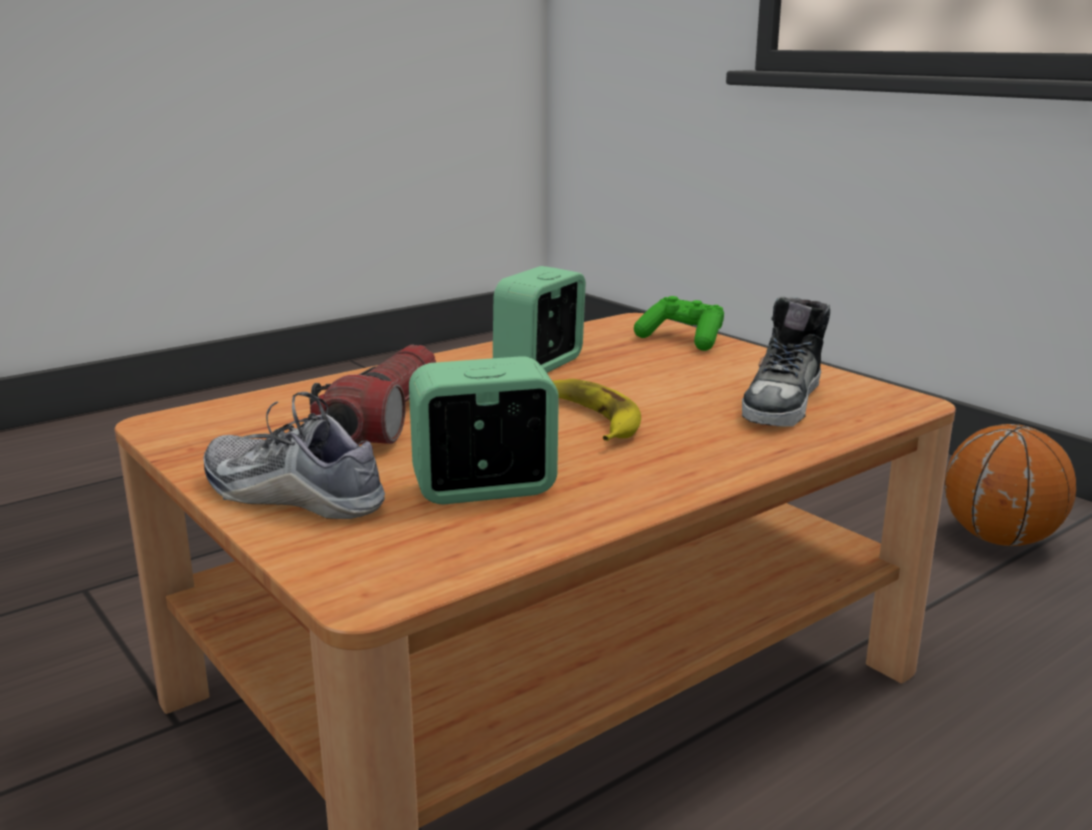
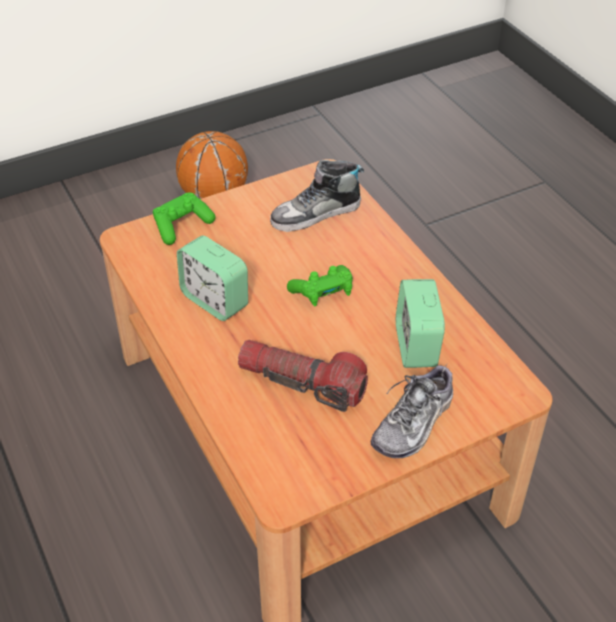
camera: 80 degrees left, 25 degrees up
banana [553,379,641,441] -> green game controller [287,265,353,306]
shoe [742,296,830,426] -> shoe turned 120 degrees clockwise [270,160,364,232]

